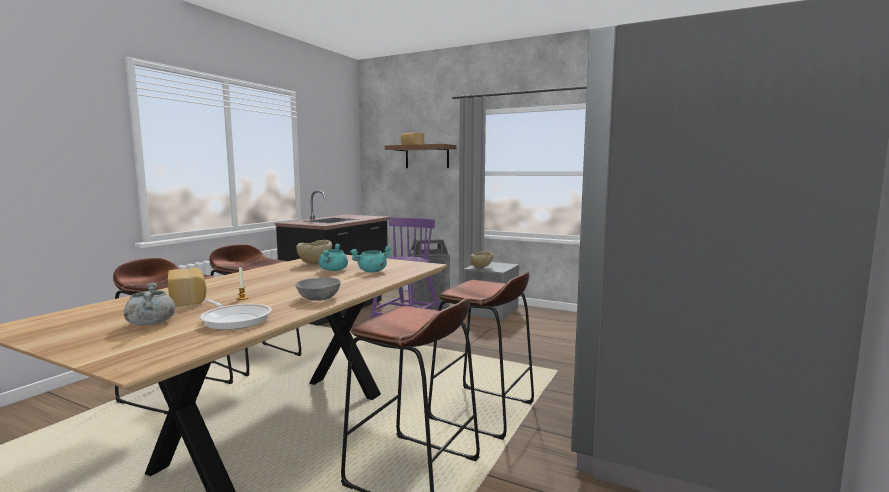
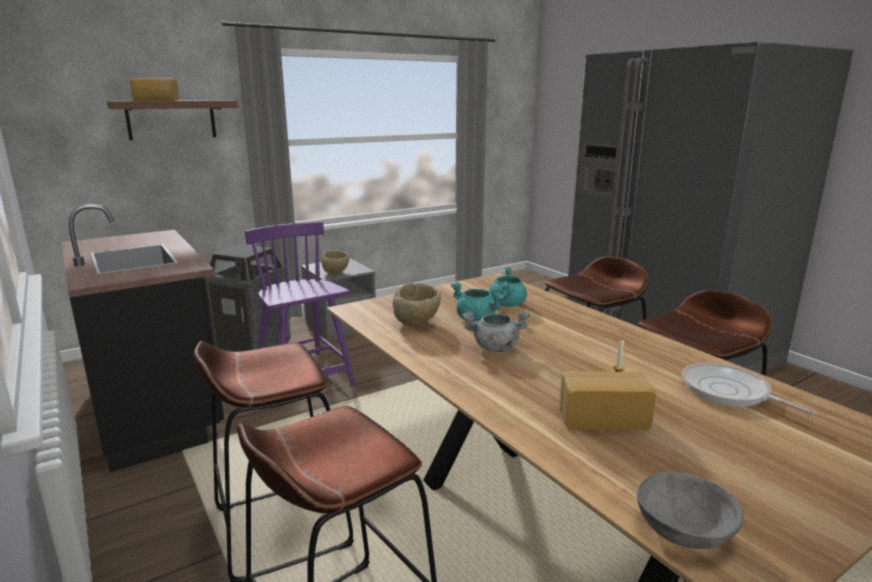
camera: 60 degrees left, 10 degrees up
grey cooking pot [124,282,175,325] -> grey cooking pot moved to [462,311,530,352]
frying pan [199,299,272,330] -> frying pan turned 105 degrees counterclockwise [682,363,817,415]
grey bowl [295,278,341,301] -> grey bowl moved to [637,472,743,549]

